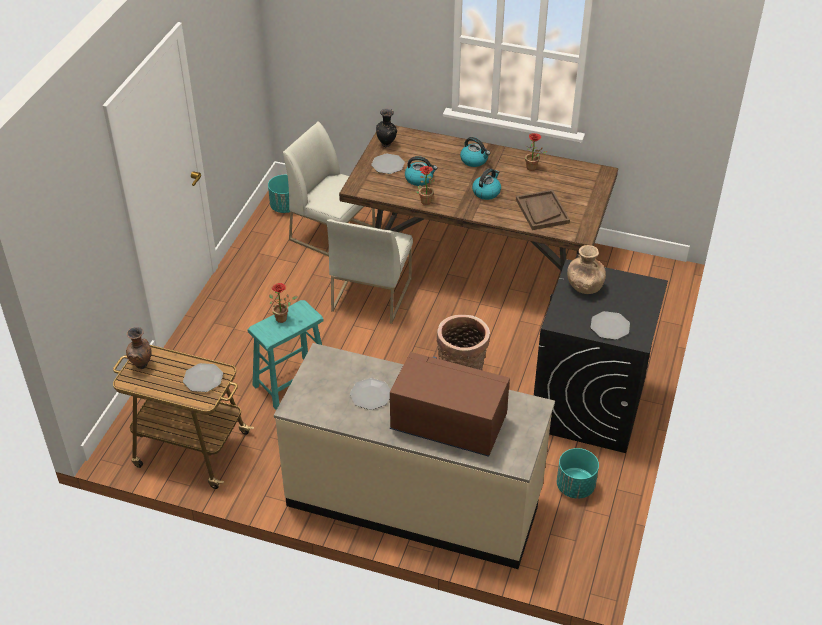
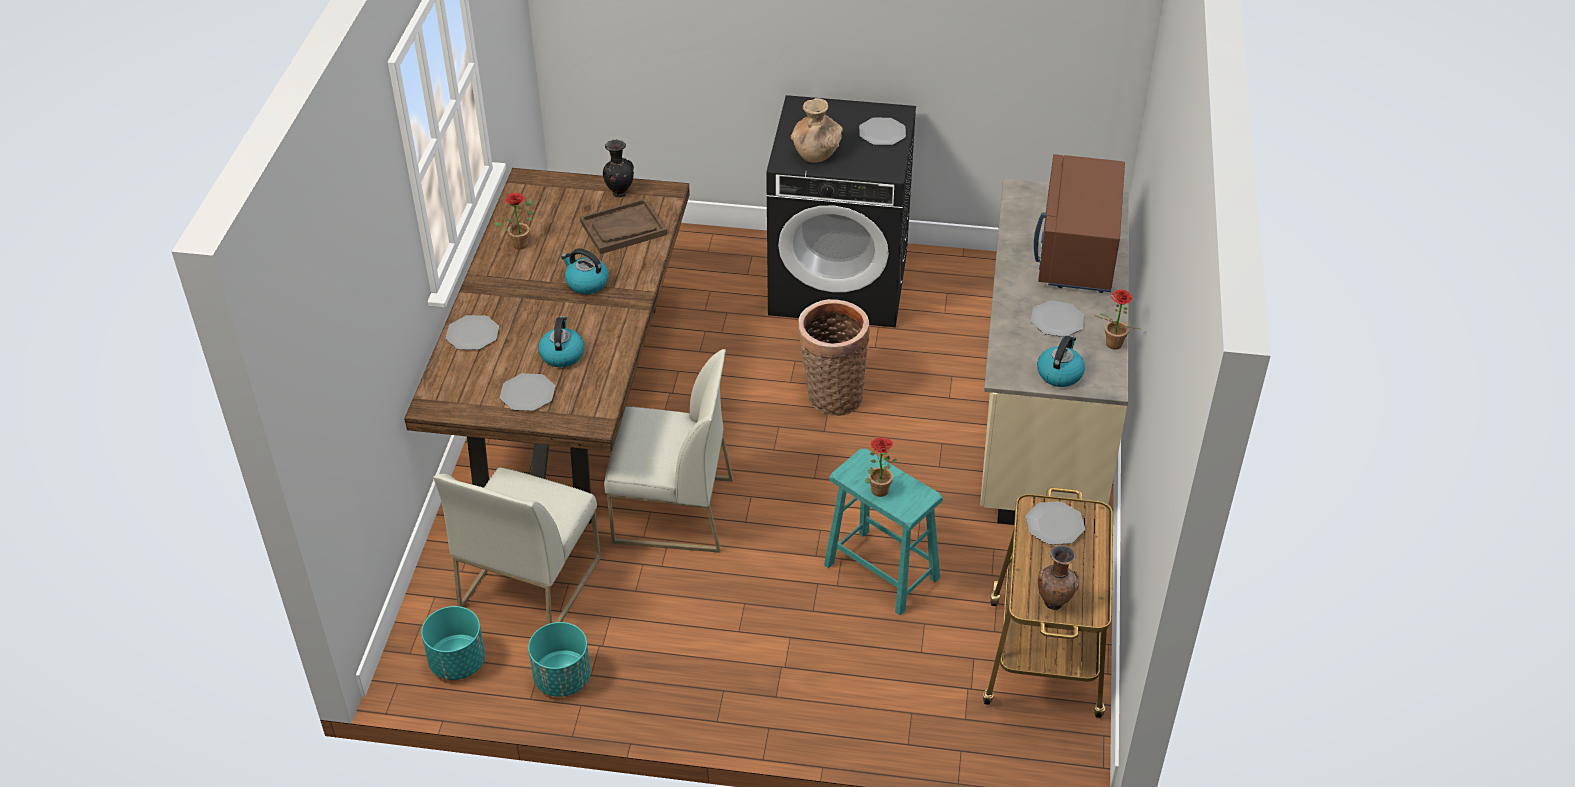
camera: 100 degrees left, 0 degrees up
black vase [376,109,397,147] -> black vase moved to [603,140,634,197]
potted plant [415,166,435,205] -> potted plant moved to [1095,289,1140,349]
kettle [460,137,490,167] -> kettle moved to [1037,335,1085,387]
turquoise planter [557,448,599,499] -> turquoise planter moved to [528,622,591,697]
none -> plate [446,315,499,350]

